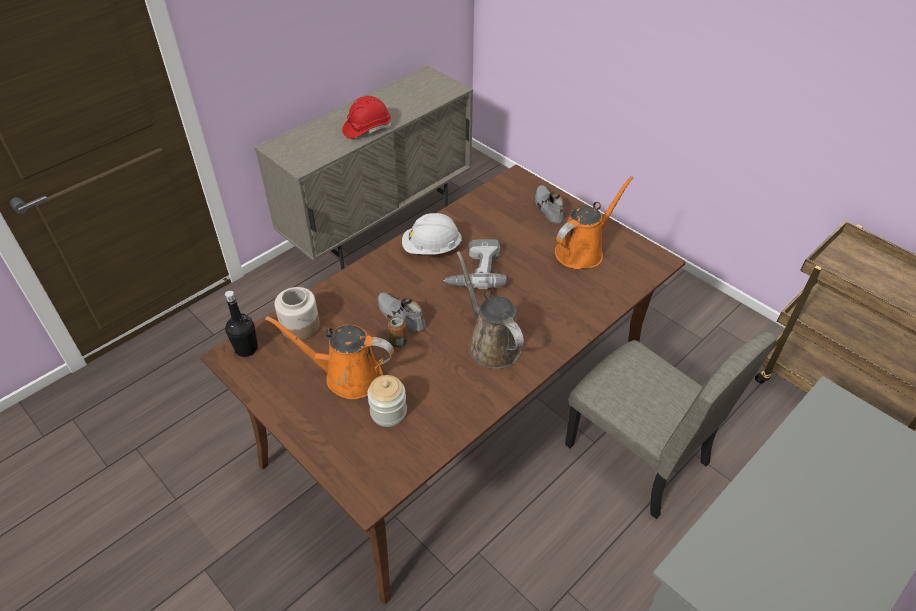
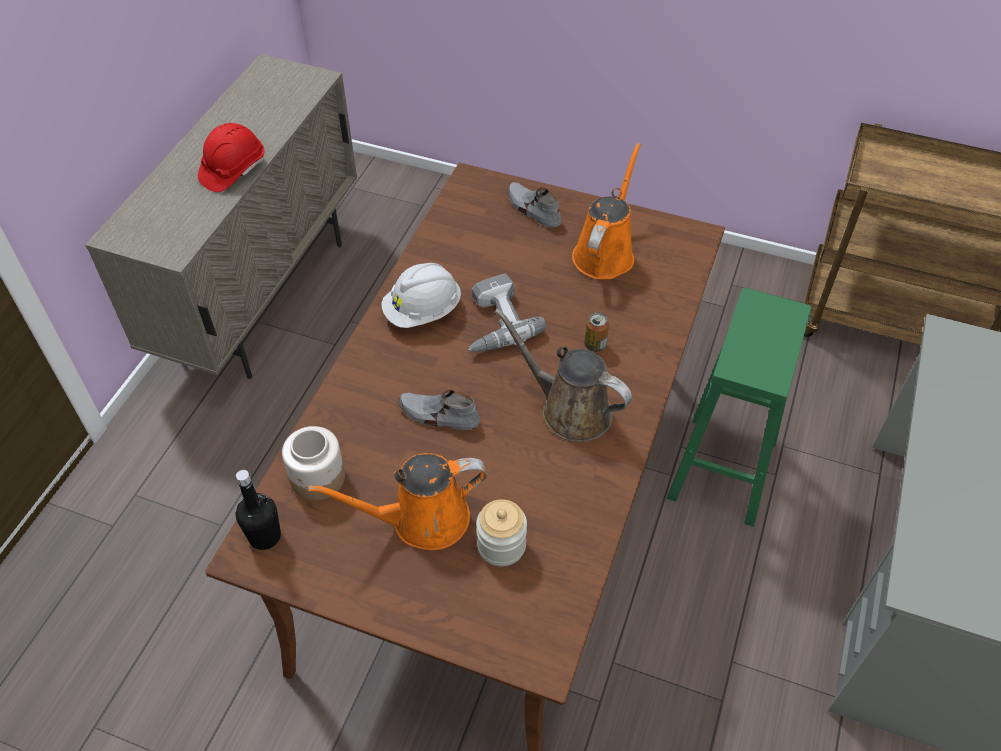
camera: 25 degrees left, 5 degrees up
can [388,316,407,347] -> can moved to [584,312,609,352]
beige chair [565,332,777,519] -> green stool [667,288,811,527]

